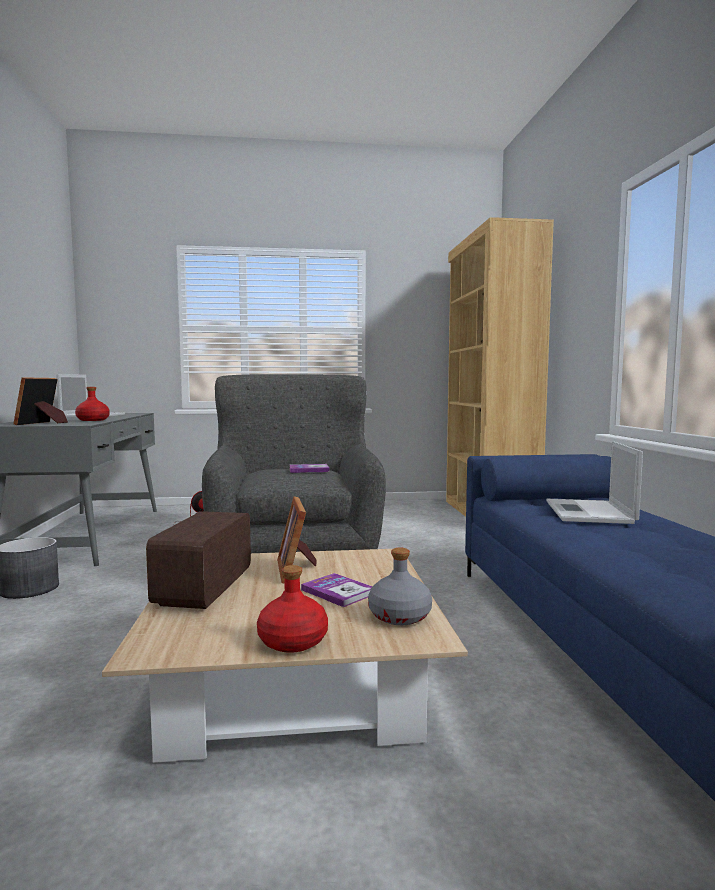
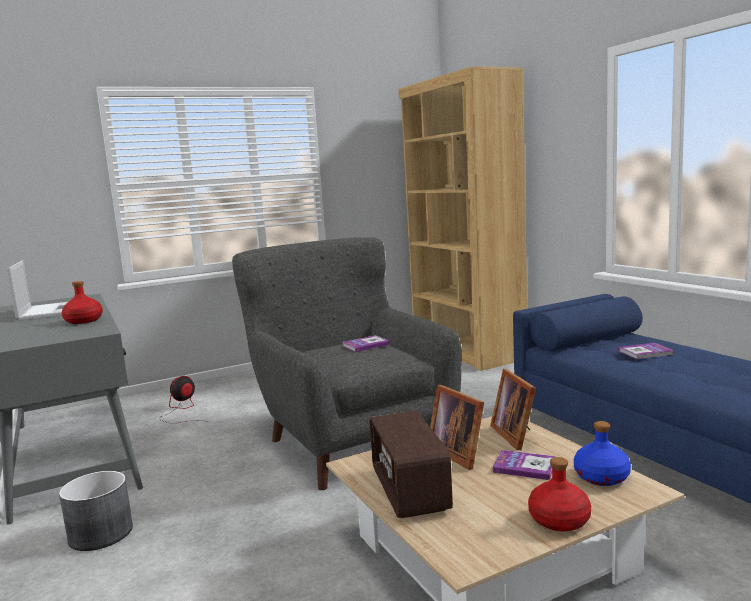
camera: 20 degrees left, 5 degrees up
picture frame [13,377,68,425] -> picture frame moved to [490,369,536,450]
grey bottle [368,547,432,625] -> blue bottle [574,421,631,486]
laptop [546,441,643,524] -> book [618,343,674,359]

